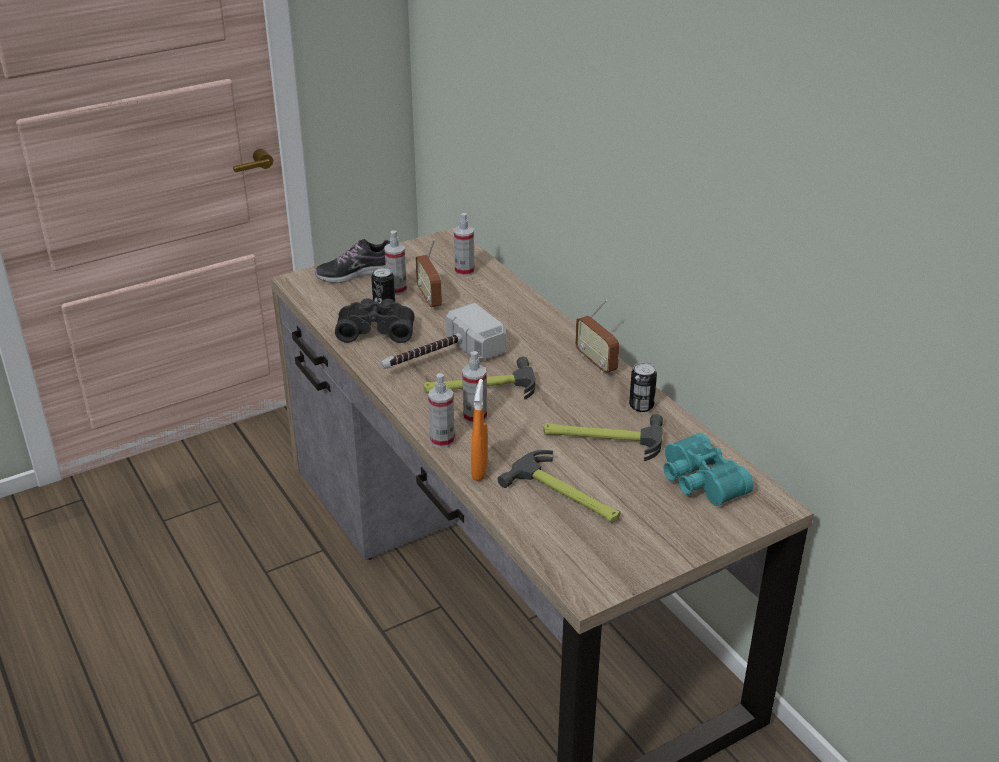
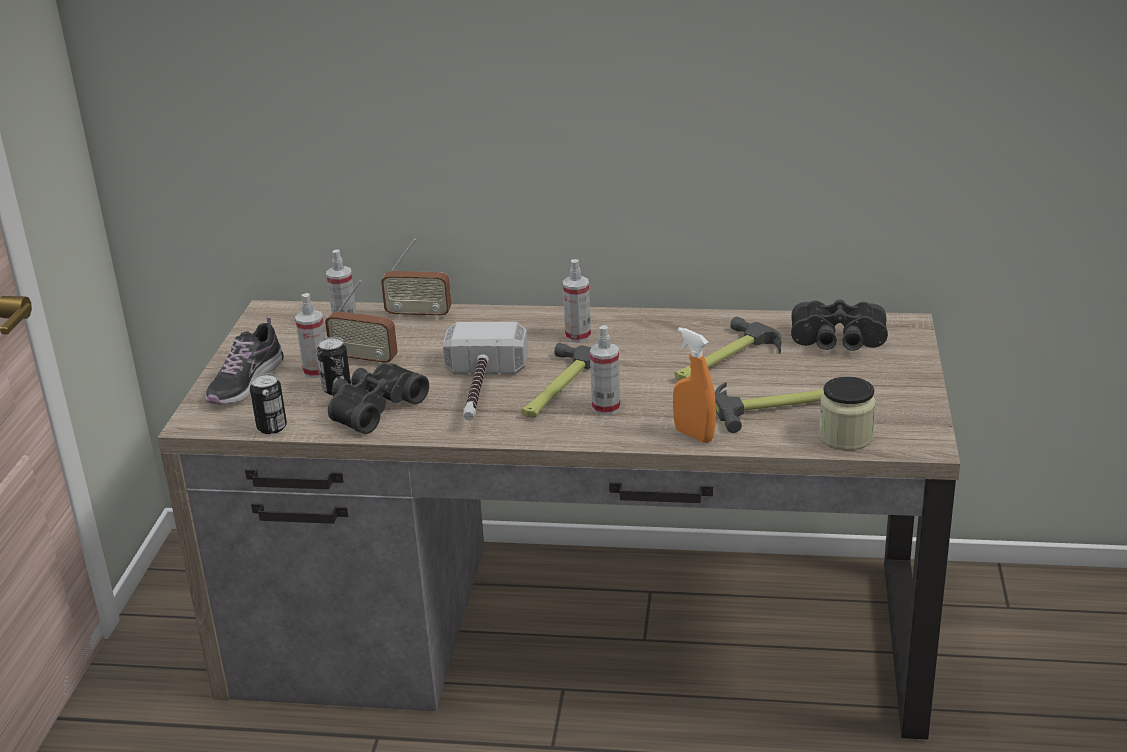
camera: 50 degrees left, 5 degrees down
spray bottle [428,373,455,448] -> spray bottle moved to [563,259,591,342]
radio [575,299,619,374] -> radio moved to [381,239,451,320]
can [629,362,657,412] -> can moved to [250,374,287,434]
turquoise binoculars [663,433,753,506] -> black binoculars [791,300,888,351]
none -> jar [819,377,876,450]

